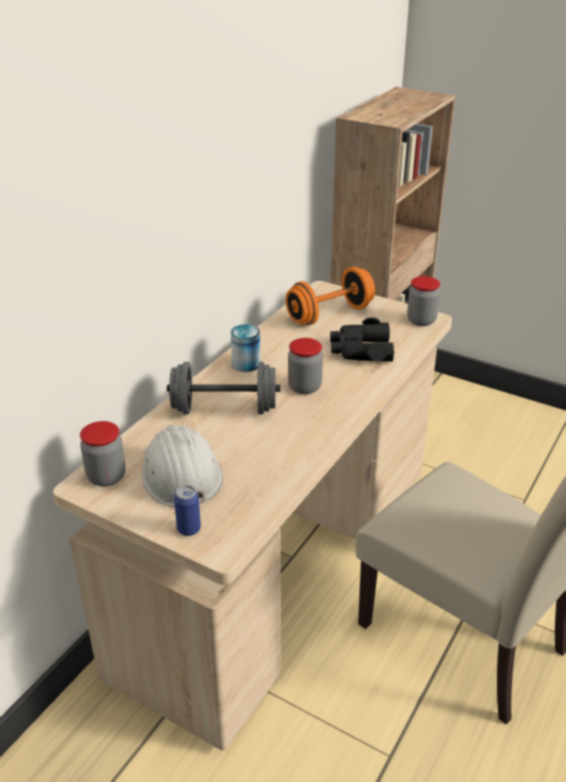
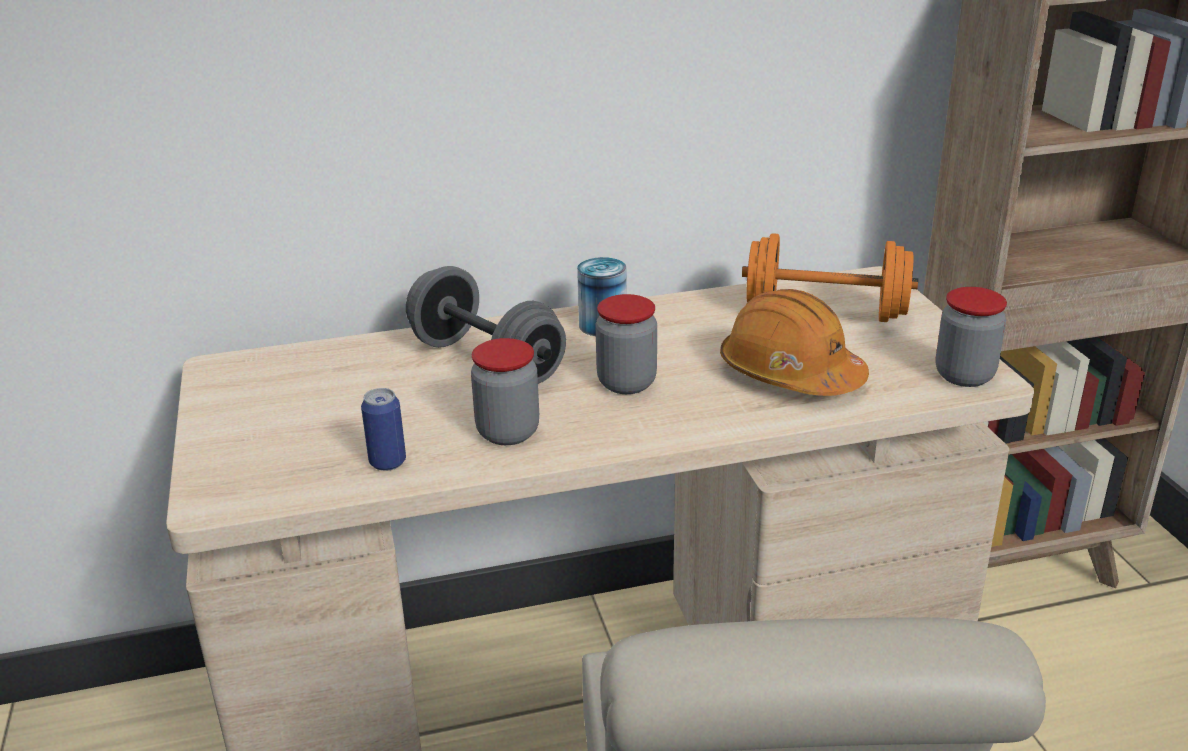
camera: 45 degrees right, 5 degrees down
jar [80,421,126,487] -> jar moved to [471,338,539,445]
white hard hat [142,425,223,507] -> none
can [174,485,201,536] -> can moved to [361,388,406,471]
black binoculars [330,317,395,362] -> orange hard hat [720,289,869,396]

